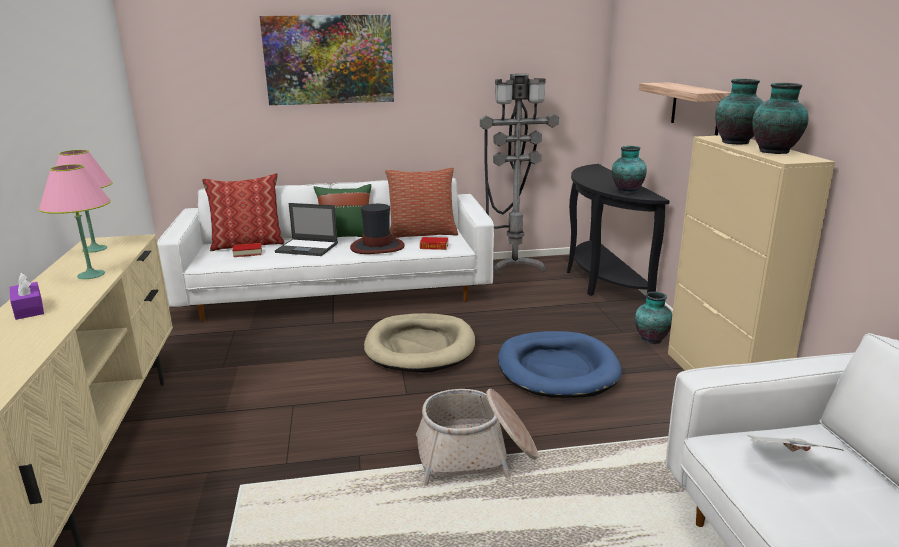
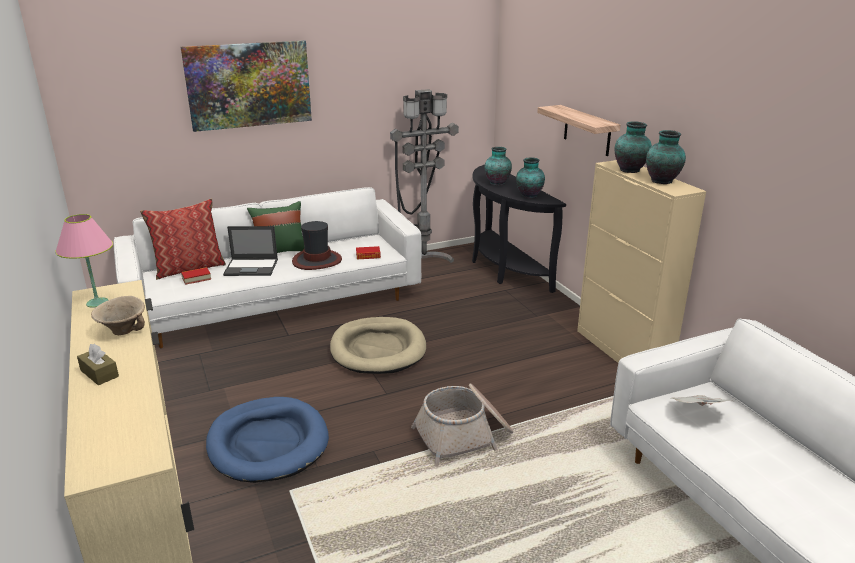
camera: 15 degrees left, 5 degrees up
purple tissue box [10,272,44,320] -> brown tissue box [77,344,119,385]
pink table lamp [38,164,111,279] -> beige bowl [91,296,145,335]
pillow [385,168,458,238] -> none
blue dog bed [498,331,622,398] -> blue dog bed moved to [206,397,329,483]
vase [635,292,672,344] -> vase moved to [485,147,512,186]

